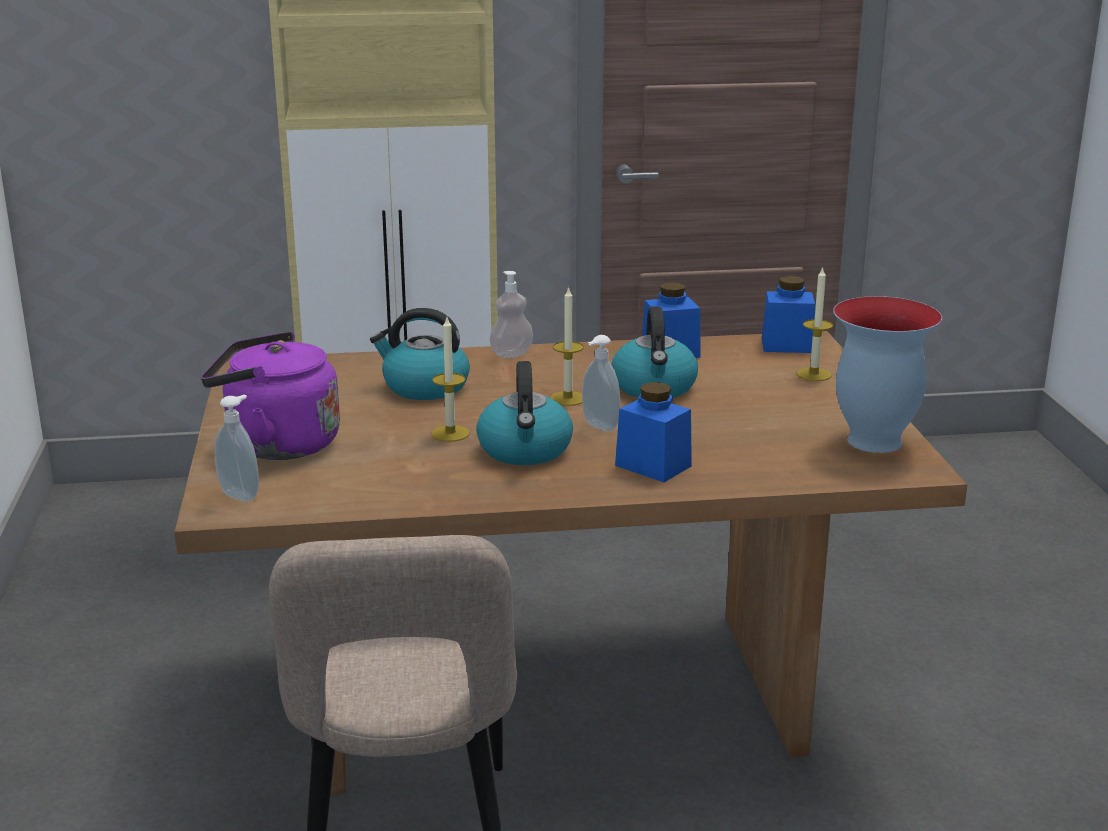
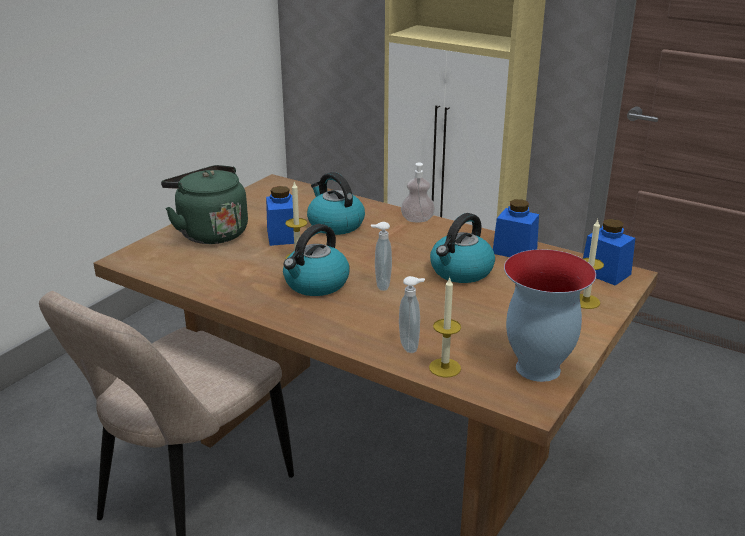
camera: 40 degrees right, 5 degrees up
purple kettle [201,332,340,460] -> green kettle [161,165,248,244]
soap dispenser [214,395,259,502] -> soap dispenser moved to [399,276,425,353]
candle [550,286,584,406] -> candle moved to [429,277,461,377]
blue jar [615,382,692,482] -> blue jar moved to [266,186,294,246]

